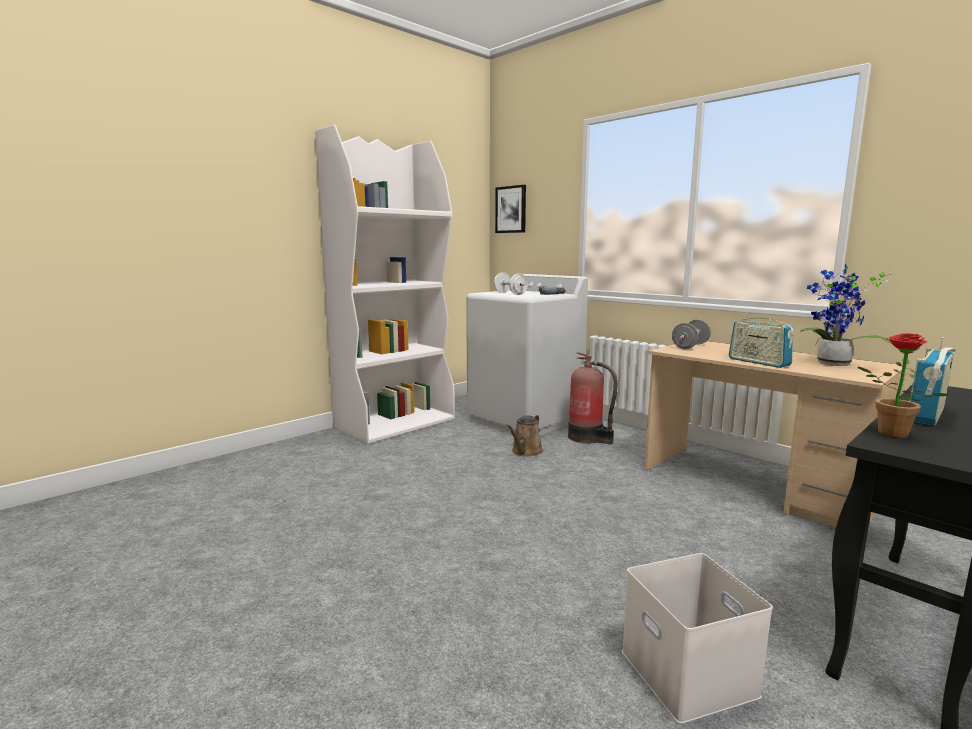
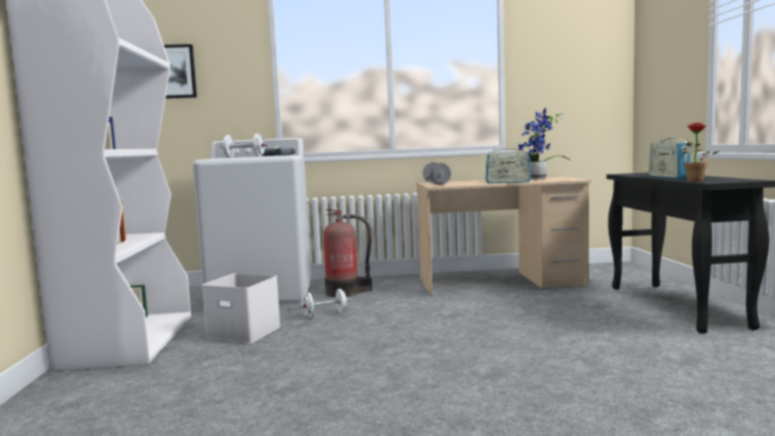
camera: 50 degrees left, 5 degrees down
brown watering can [506,415,543,457] -> white dumbbell [300,289,350,318]
white storage box [622,553,773,724] -> white storage box moved to [202,273,281,343]

